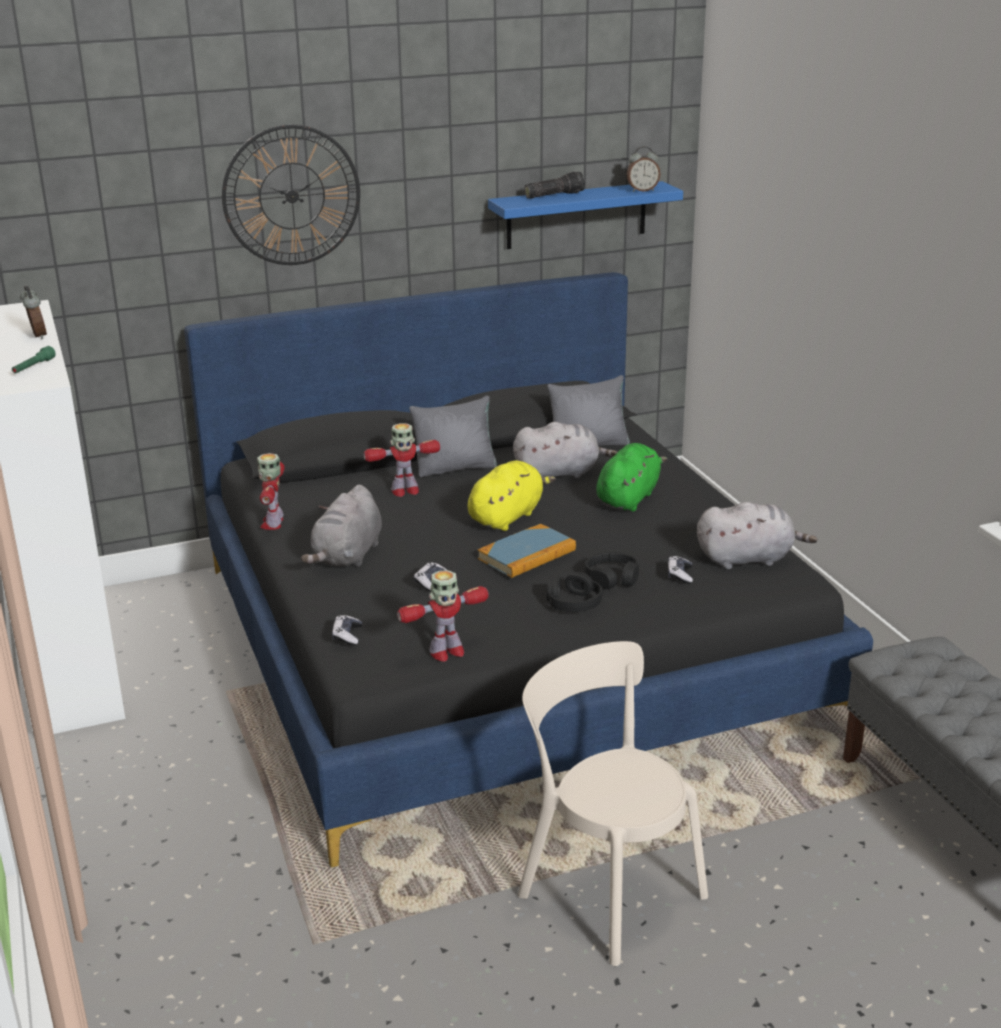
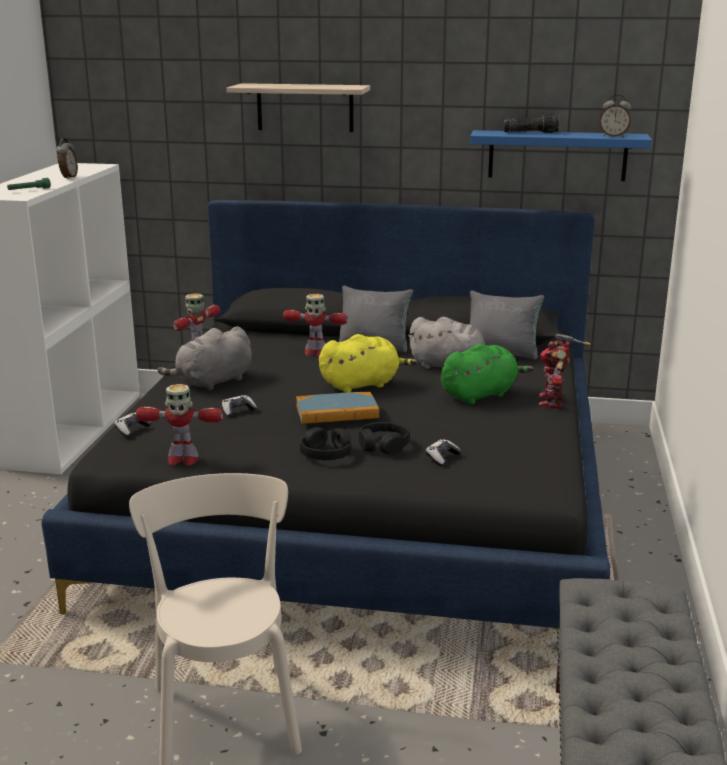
camera: 30 degrees right, 5 degrees down
wall clock [222,124,360,265] -> shelf [226,83,370,132]
grey plush toy [697,502,818,569] -> none
none -> toy robot [538,333,591,408]

